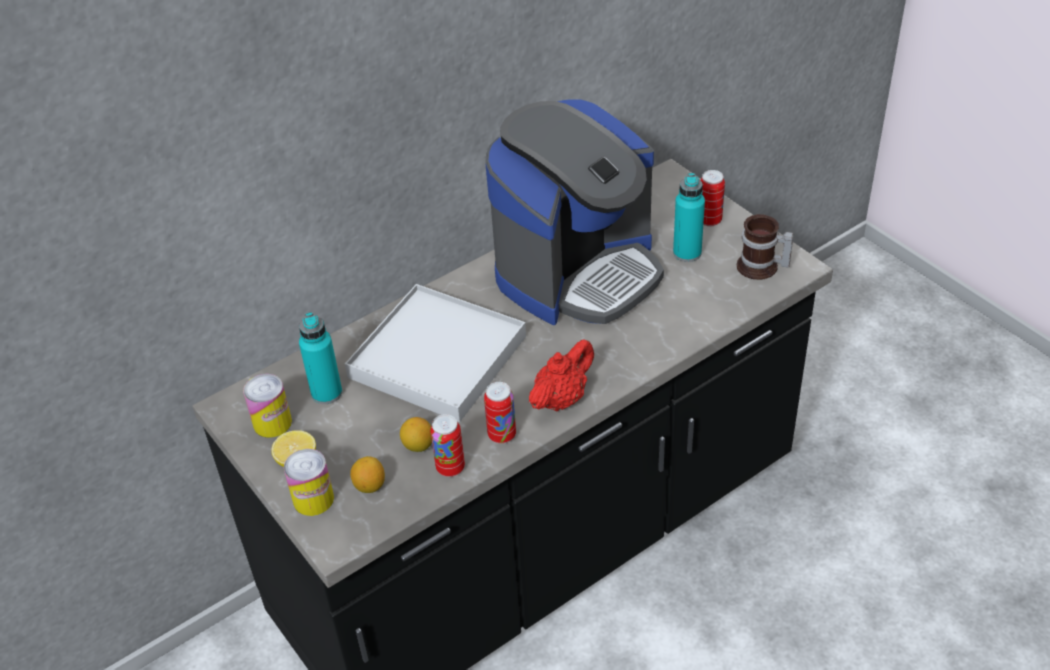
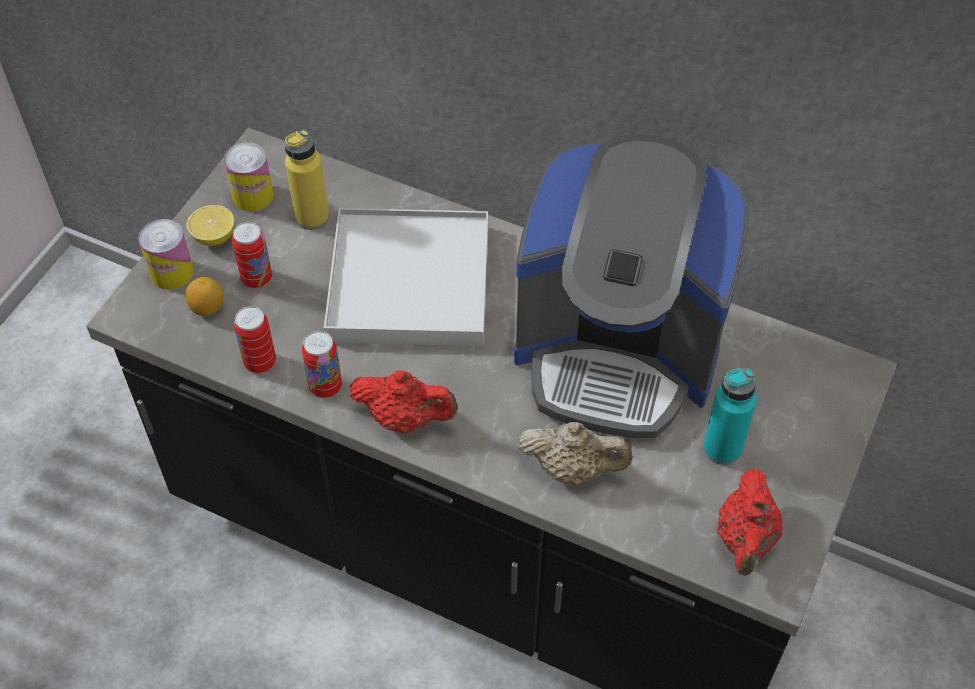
camera: 60 degrees right, 10 degrees up
turquoise bottle [299,312,342,404] -> yellow bottle [285,130,329,230]
lemon [400,417,432,452] -> none
can [701,170,725,227] -> can moved to [232,222,272,289]
mug [737,214,793,280] -> red teapot [717,469,783,576]
none -> beige teapot [518,422,632,486]

